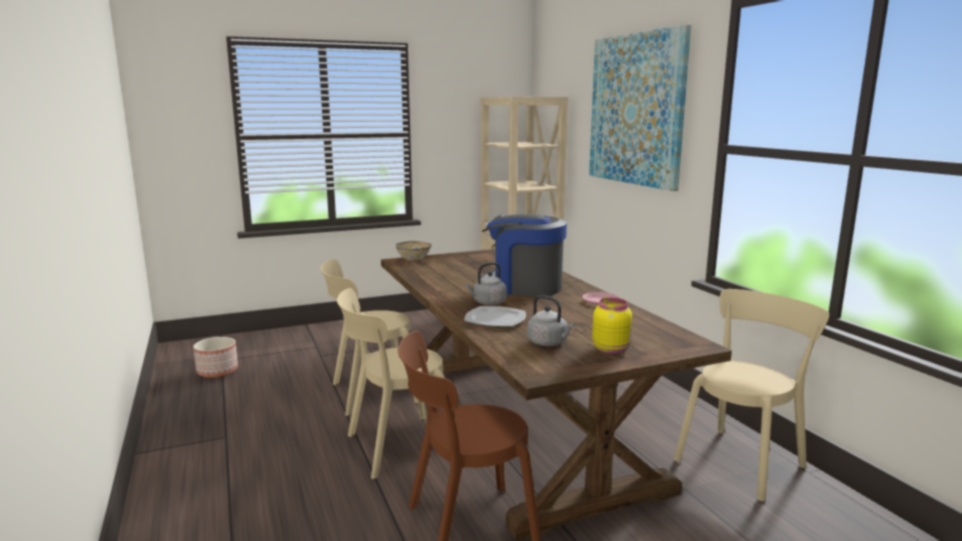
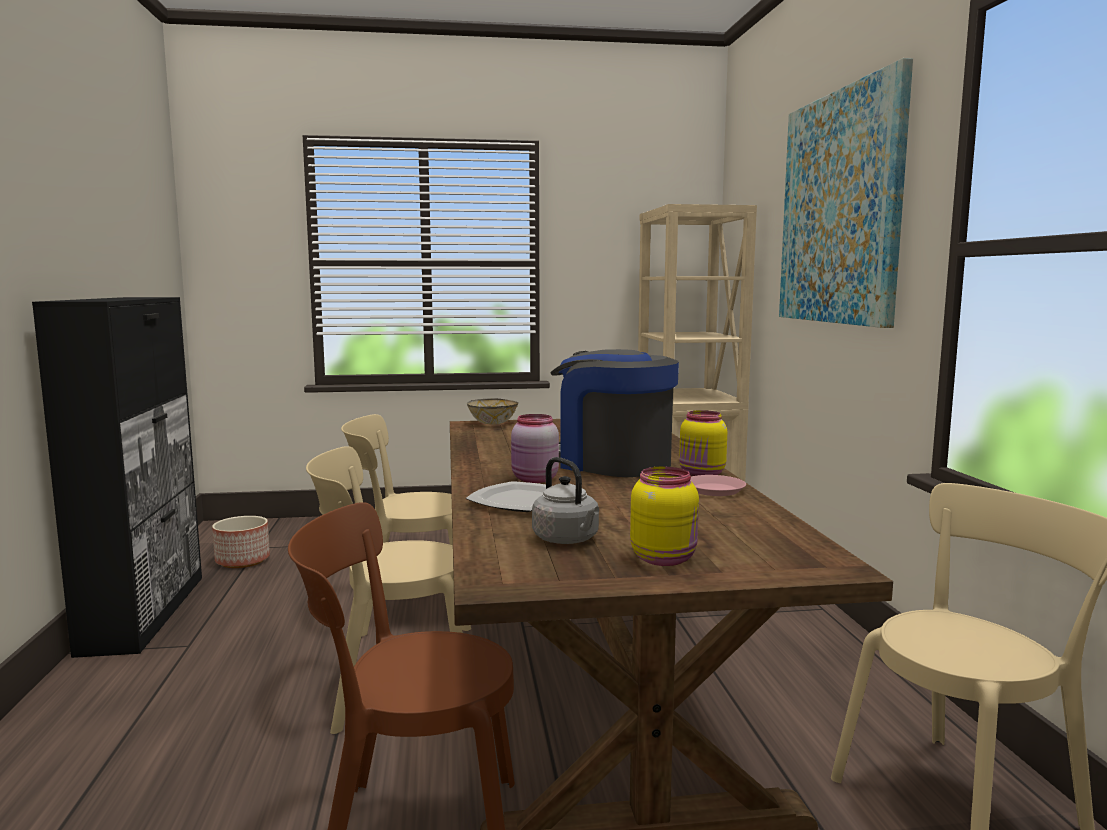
camera: 15 degrees right, 5 degrees down
grey kettle [465,262,507,305] -> pink jar [511,414,559,483]
none -> black cabinet [32,297,202,658]
none -> yellow jar [679,410,727,476]

